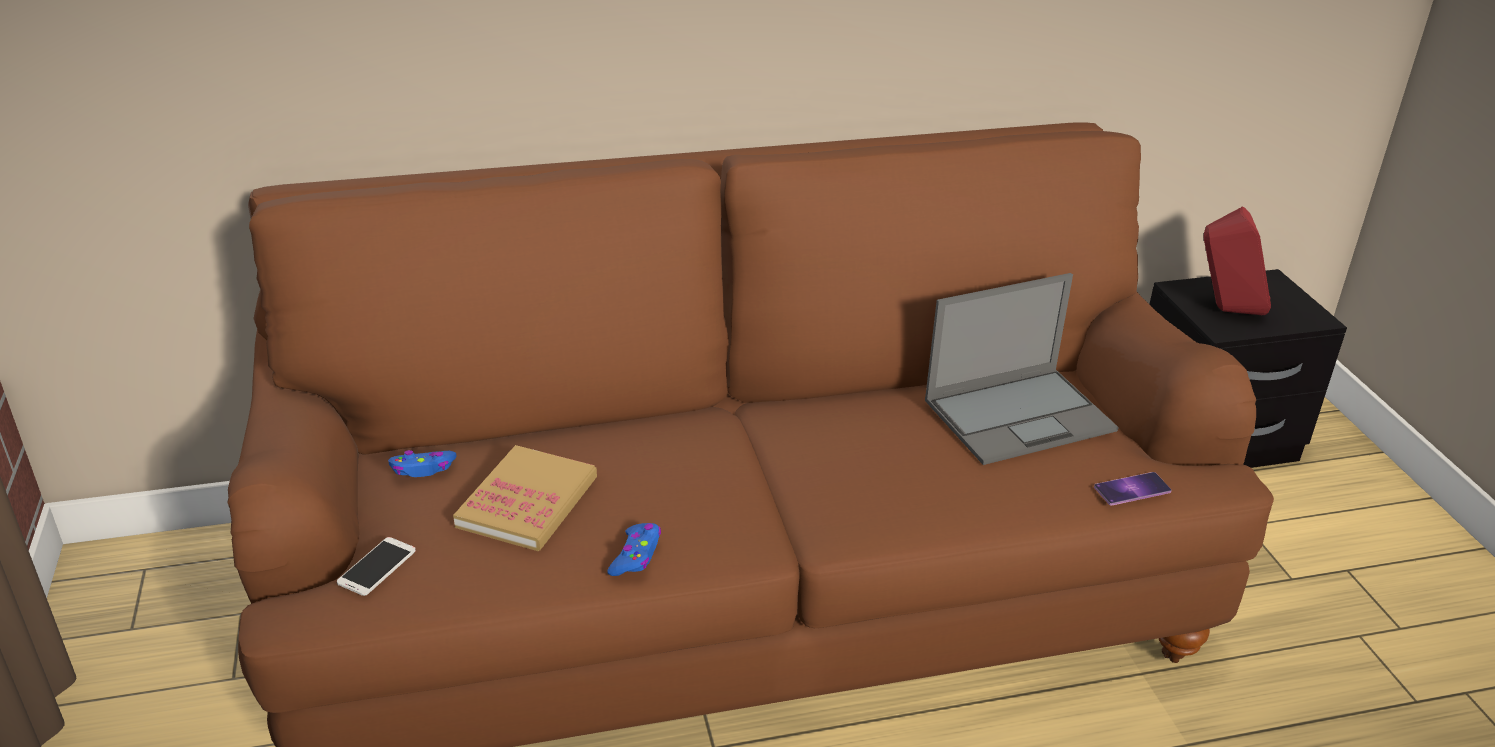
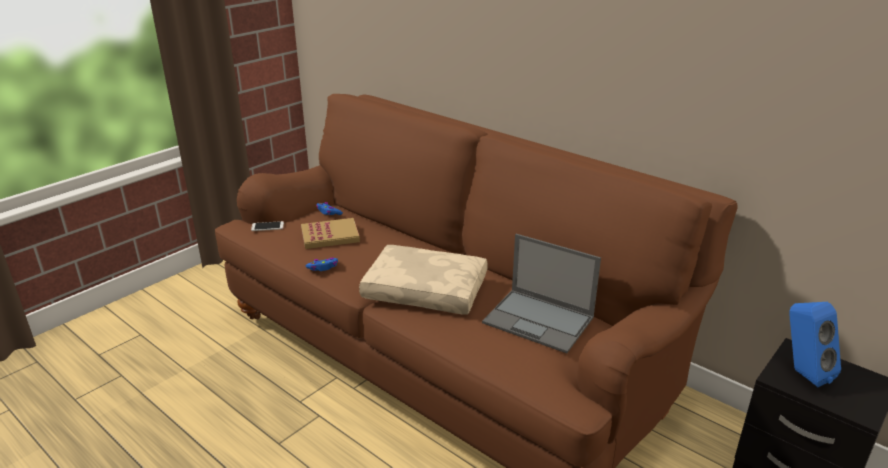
camera: 55 degrees right, 5 degrees down
phone [1094,472,1172,506] -> none
red speaker [1204,206,1271,315] -> blue speaker [789,302,841,387]
none -> beige pillow [359,245,488,315]

